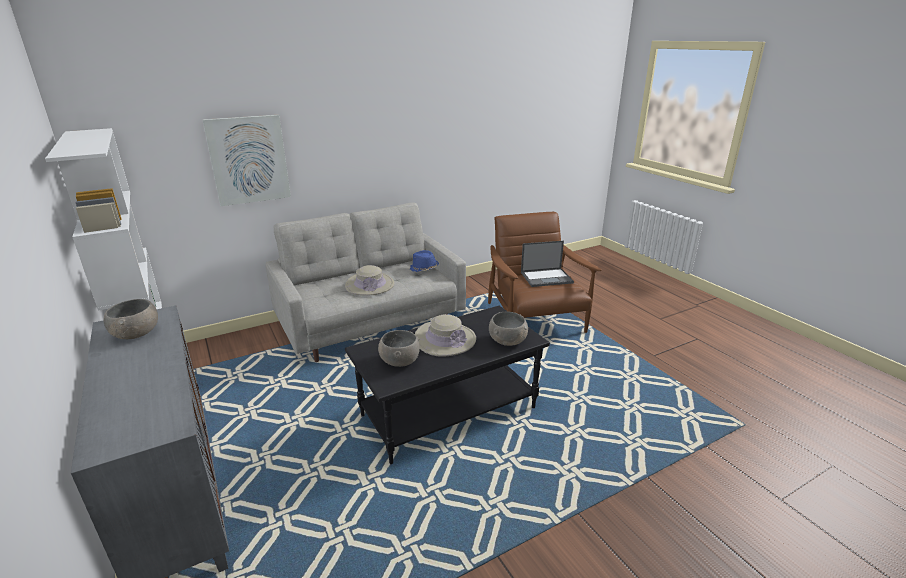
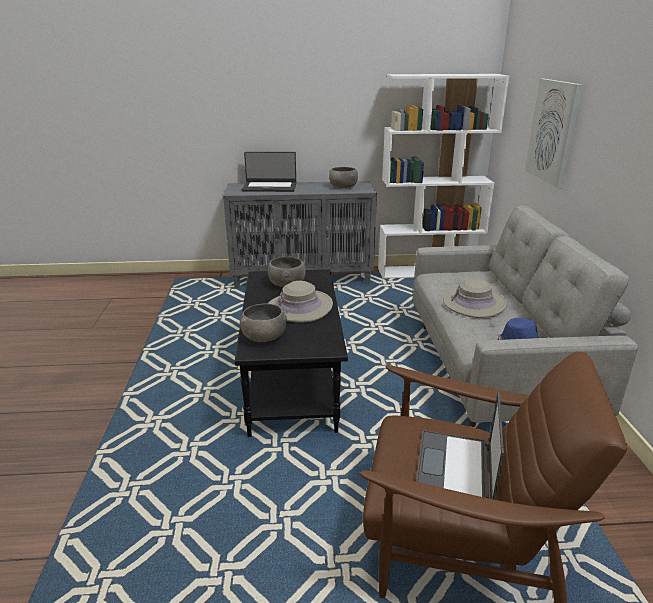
camera: 115 degrees right, 0 degrees up
none -> laptop [242,152,296,192]

